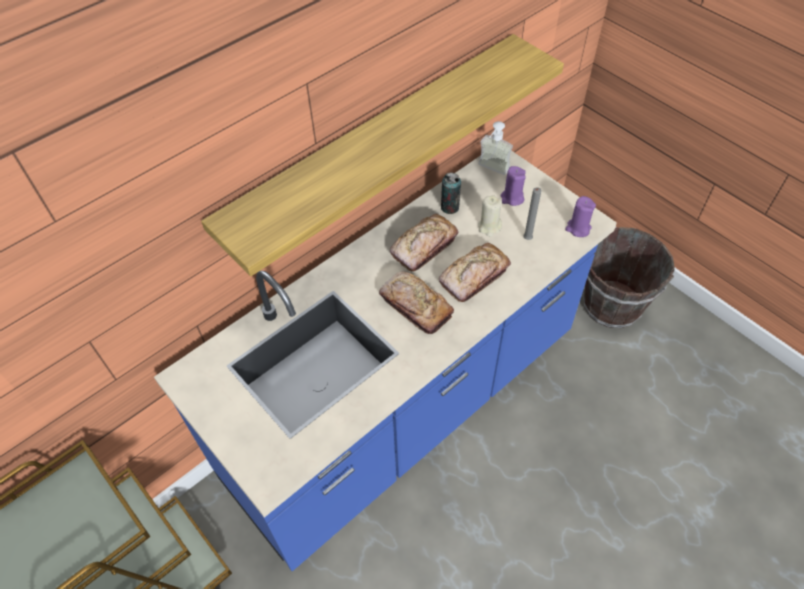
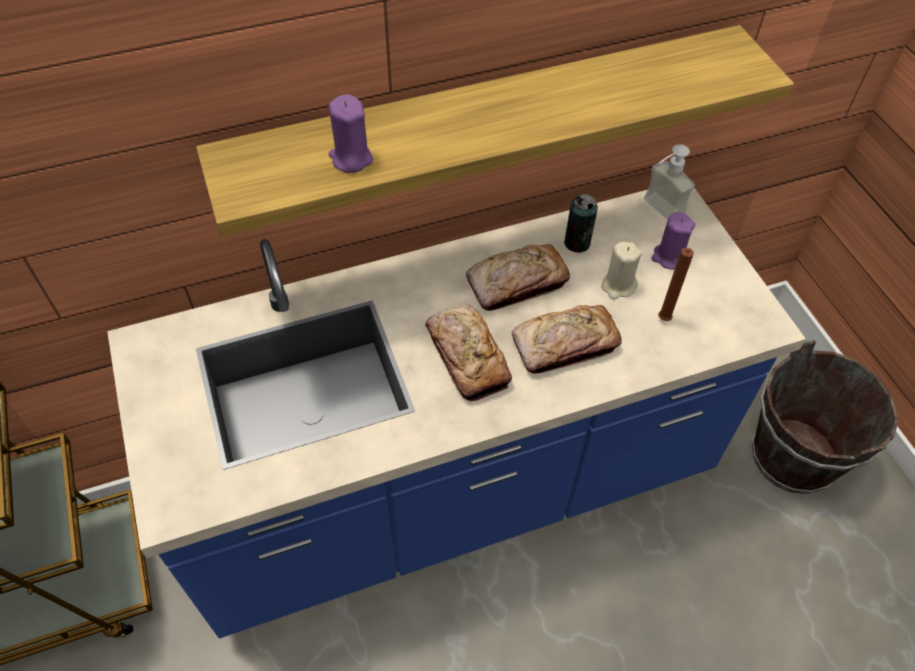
camera: 20 degrees right, 0 degrees up
grey candle [523,187,542,240] -> brown candle [659,248,694,321]
purple candle [565,196,596,237] -> purple candle moved to [328,94,373,173]

